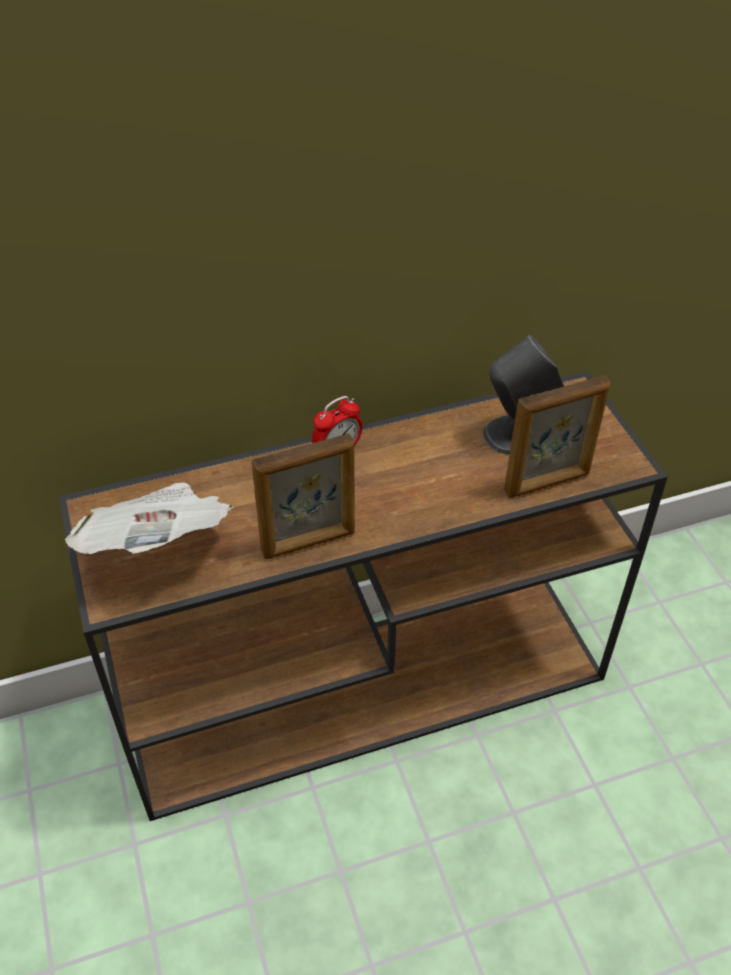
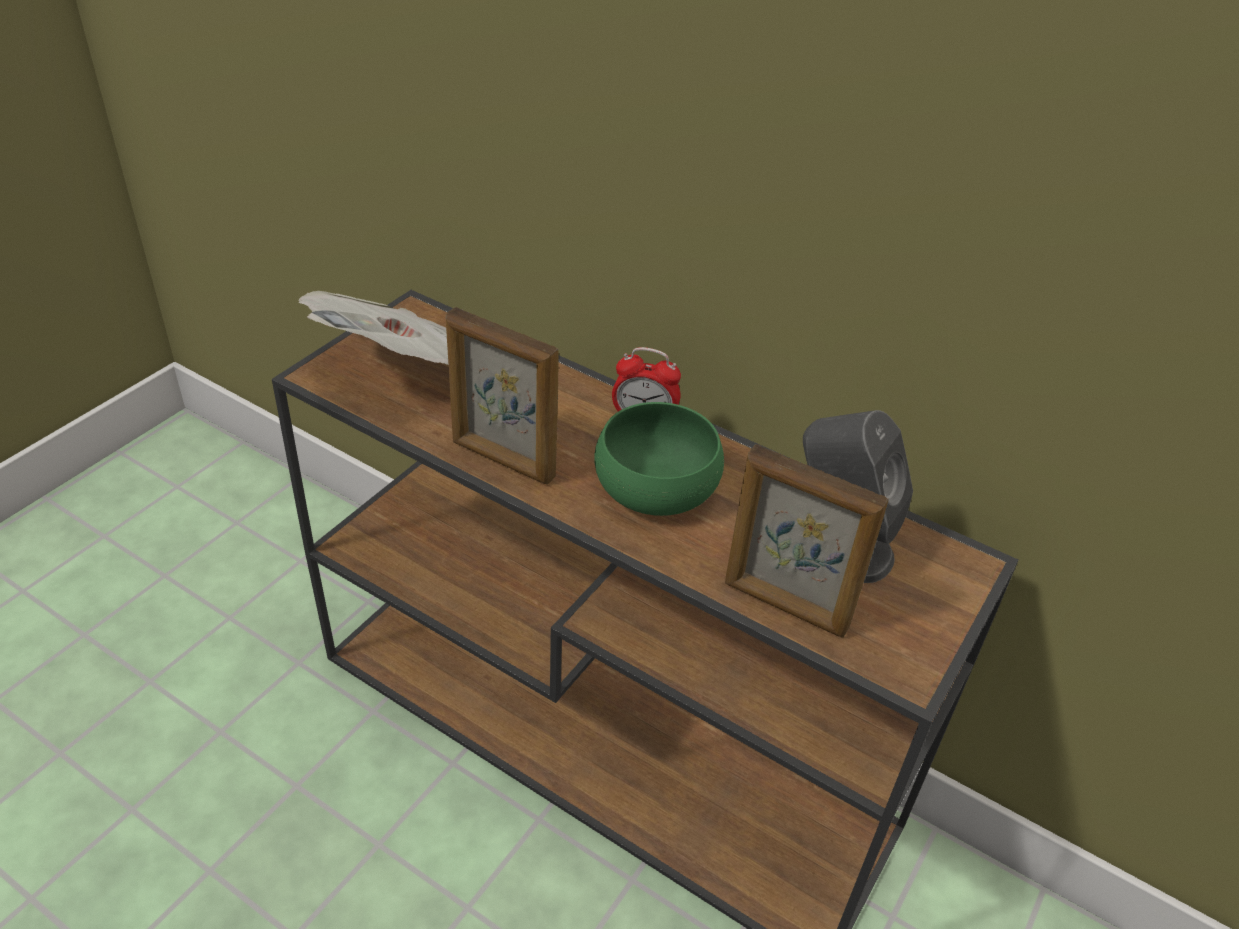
camera: 50 degrees right, 5 degrees down
none -> green bowl [594,402,724,516]

